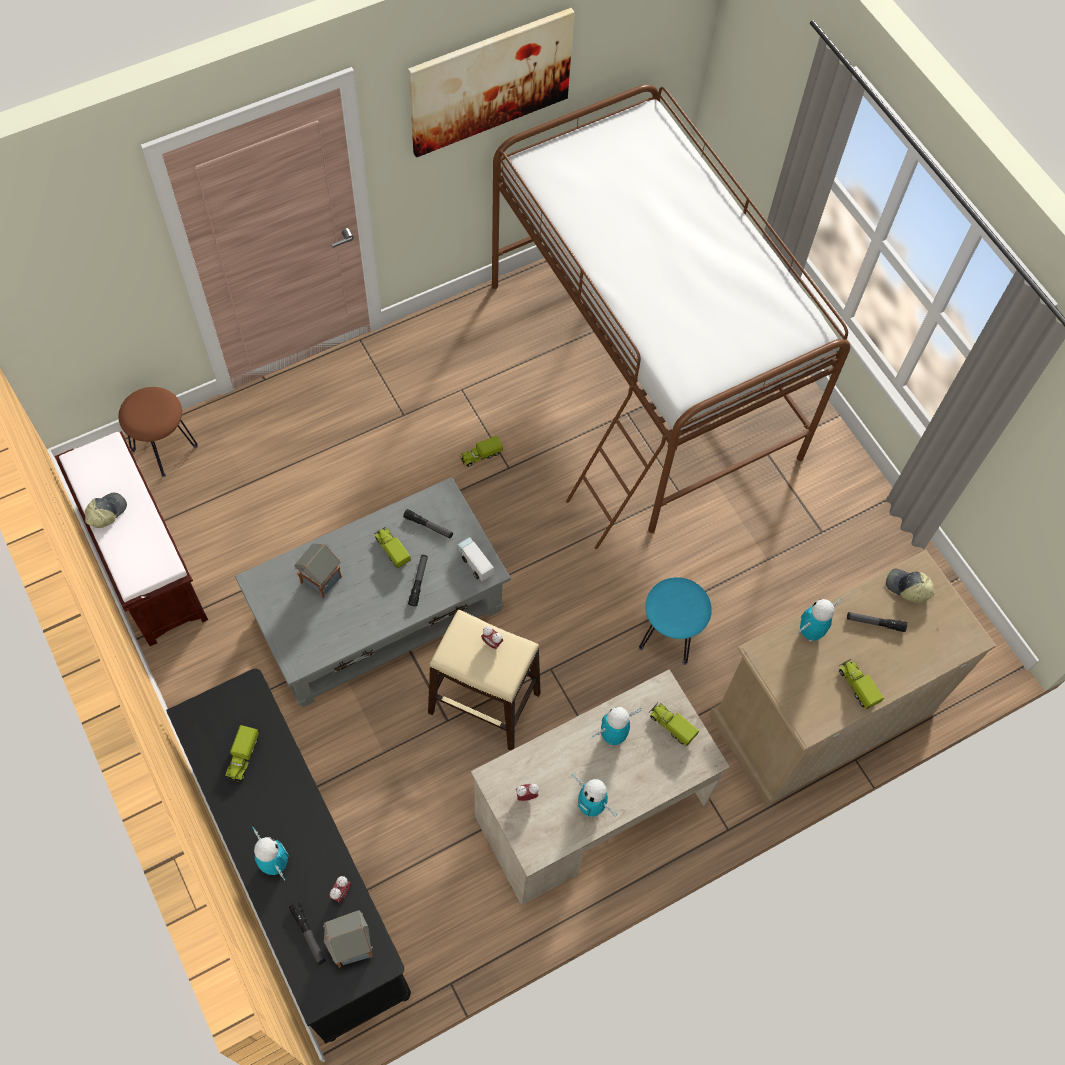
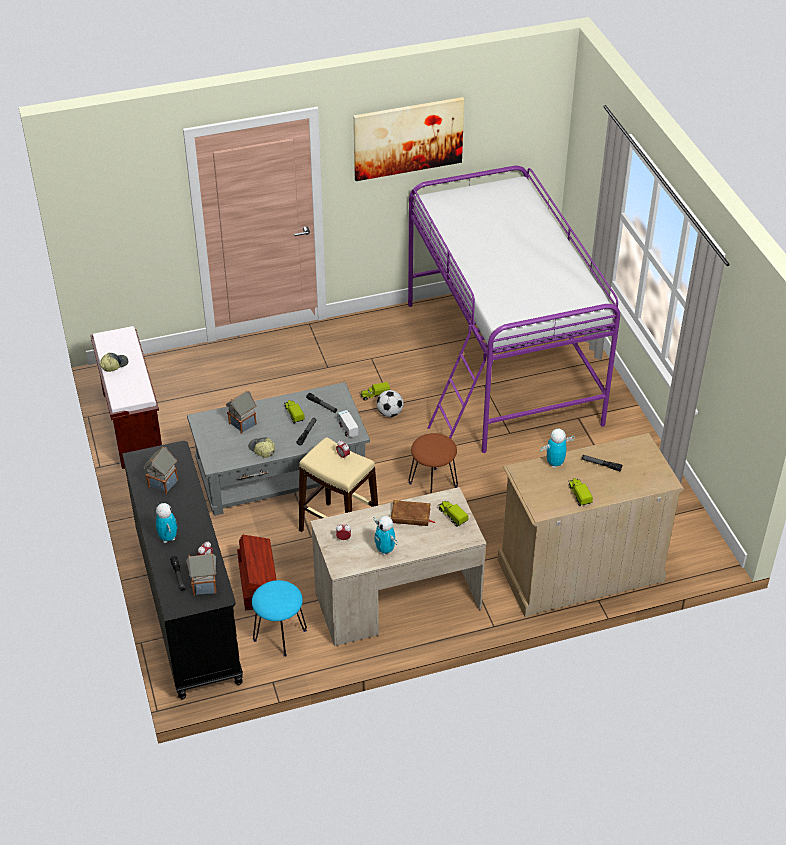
camera: 15 degrees right, 20 degrees down
brown stool [118,387,198,477] -> brown stool moved to [408,433,458,494]
toy truck [225,725,259,783] -> toy house [143,447,178,494]
brown bed [492,85,850,549] -> purple bed [408,166,620,453]
toy robot [591,707,642,746] -> brown book [391,500,435,526]
turquoise stool [639,577,712,665] -> turquoise stool moved to [252,580,307,657]
cap [886,569,935,604] -> cap moved to [248,437,275,458]
none -> brown storage box [237,535,277,610]
none -> football [377,390,404,417]

